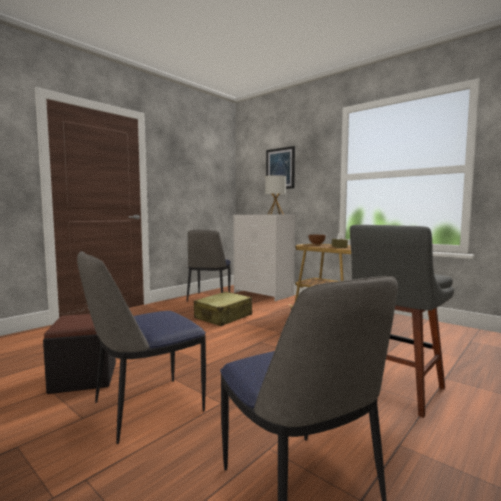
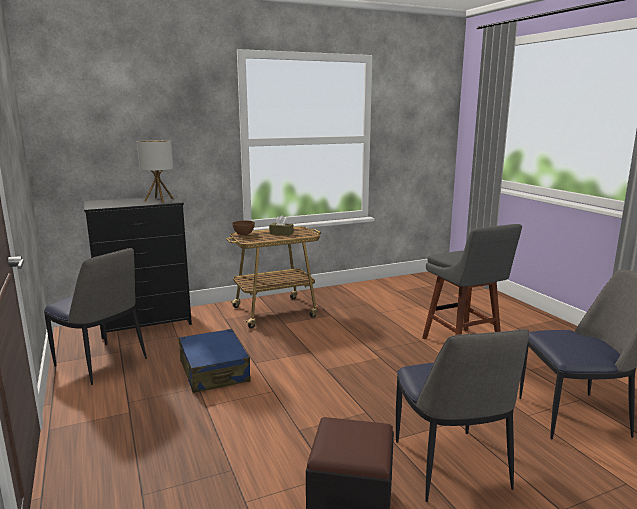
camera: 65 degrees left, 10 degrees up
beige suitcase [194,292,252,326] -> blue suitcase [179,329,250,393]
white dresser [233,215,296,301] -> black dresser [84,195,192,339]
picture [266,146,295,189] -> none

